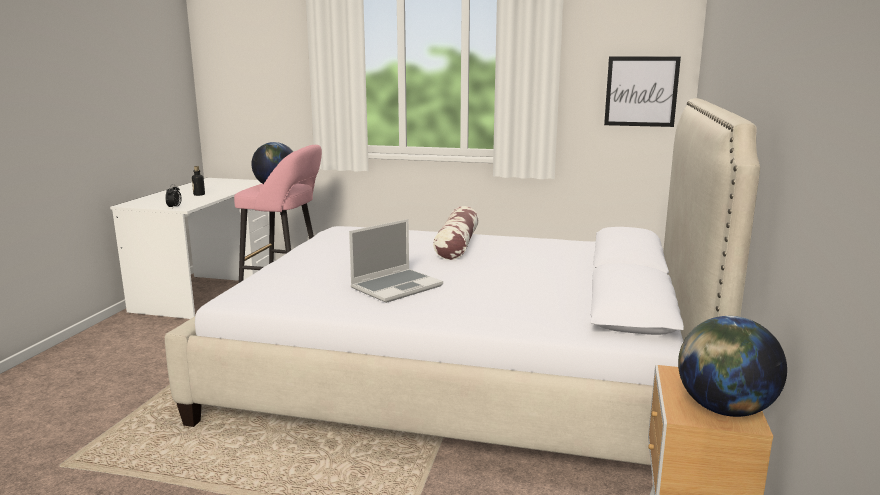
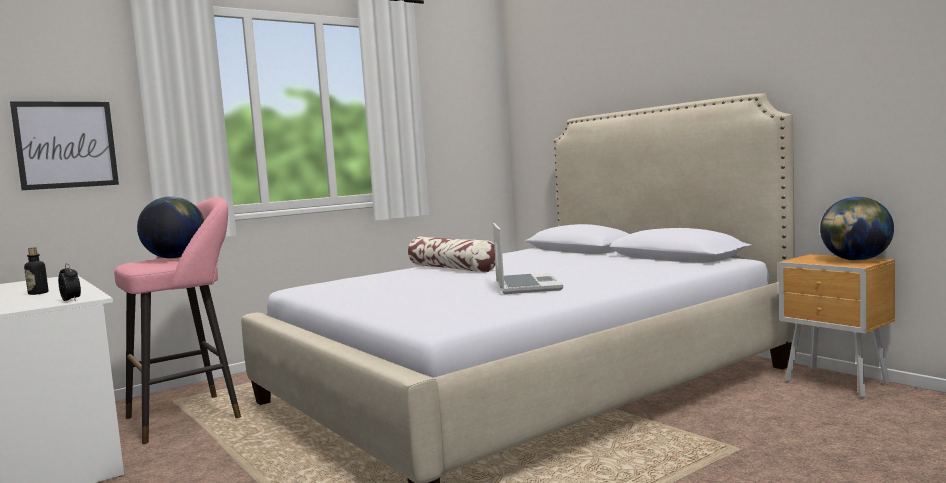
camera: 50 degrees left, 10 degrees down
picture [604,57,681,127] -> picture moved to [10,101,119,190]

